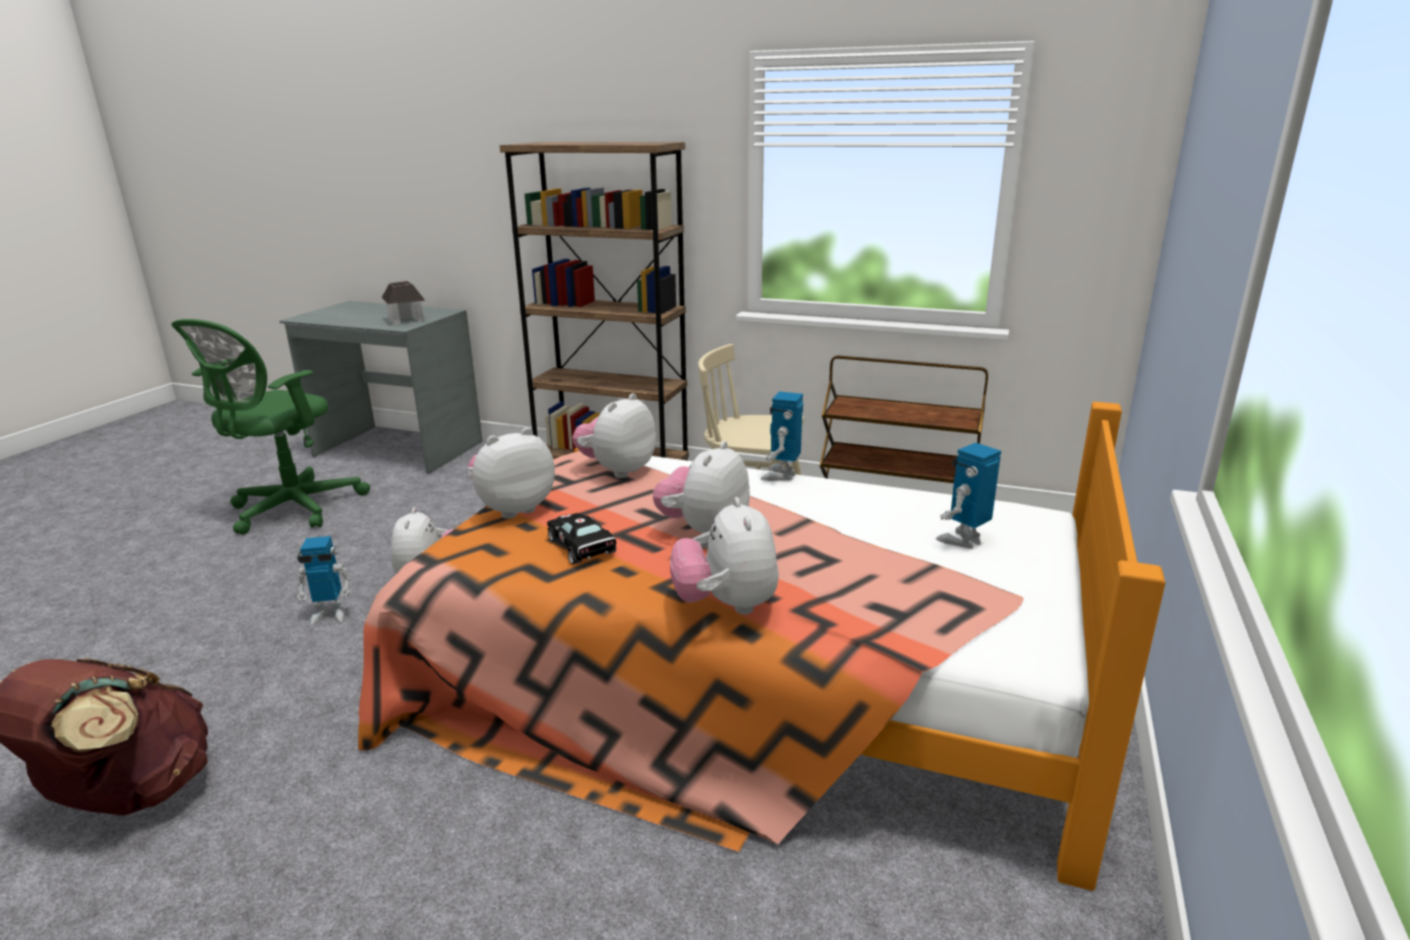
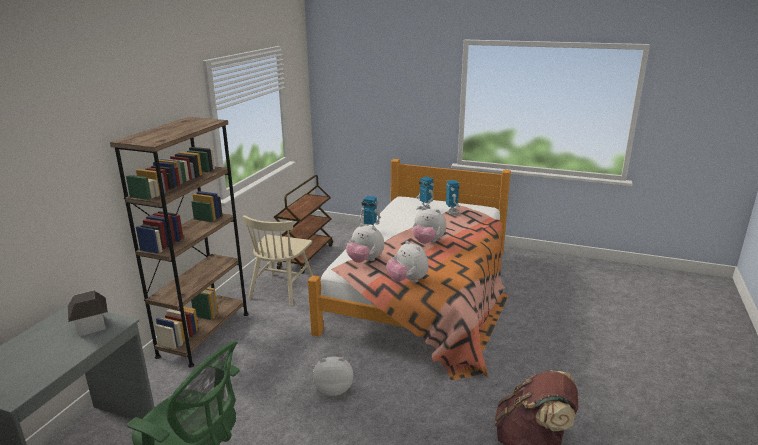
camera: 90 degrees left, 0 degrees up
toy robot [297,536,351,626] -> toy robot moved to [446,180,462,215]
black toy car [547,513,616,565] -> none
plush toy [670,497,779,614] -> none

